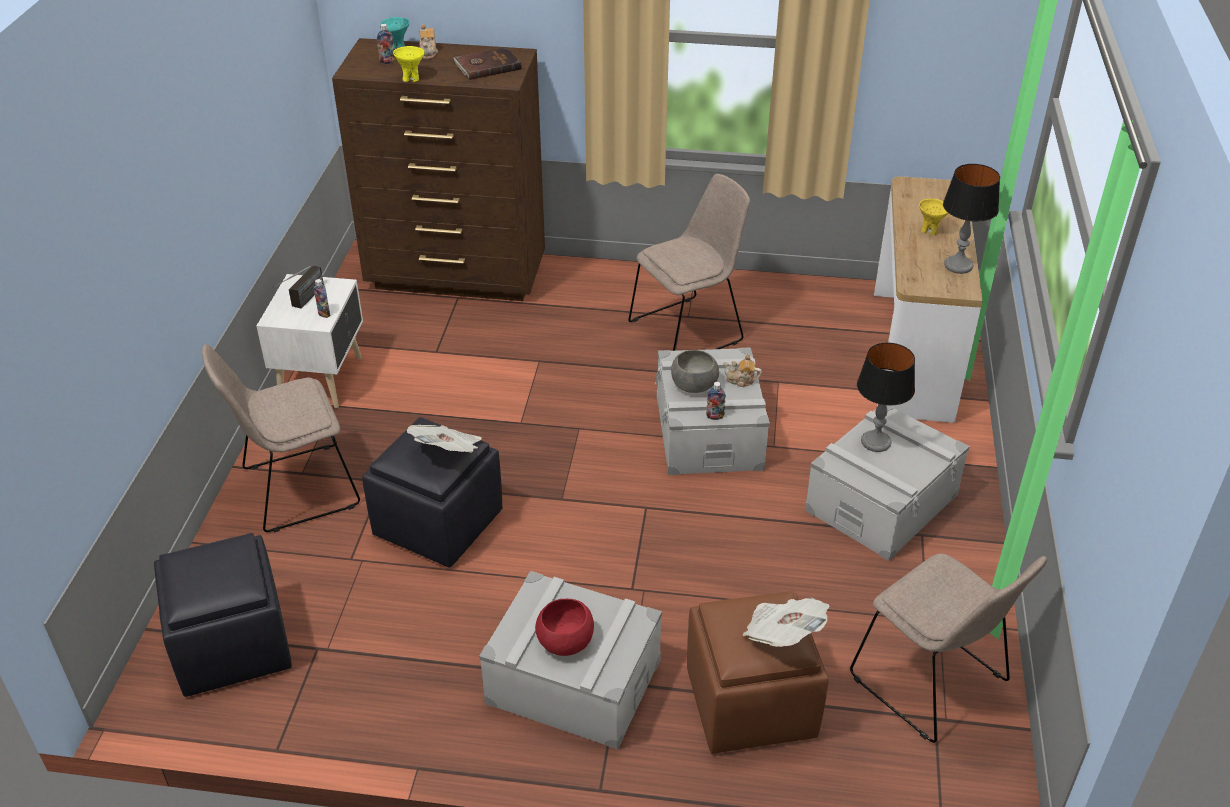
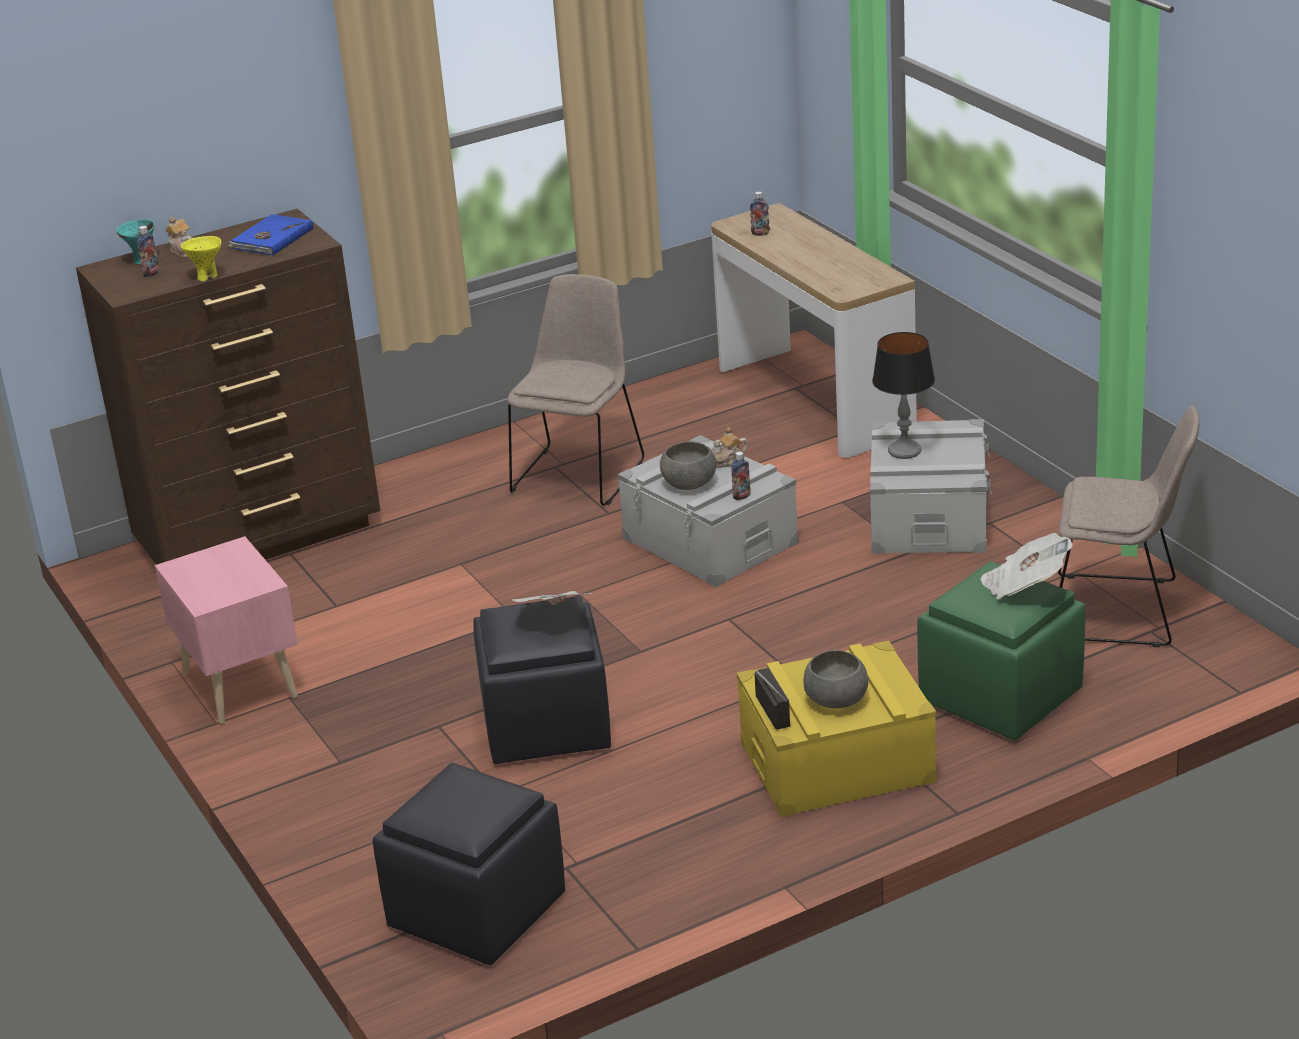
camera: 35 degrees left, 10 degrees down
beige chair [202,344,360,532] -> none
white nightstand [256,274,363,408] -> pink nightstand [155,536,298,724]
radio [273,265,324,309] -> radio moved to [754,667,790,729]
bottle [313,279,330,318] -> bottle moved to [750,192,770,236]
brown book [454,47,522,80] -> blue book [228,214,313,255]
grey storage box [479,571,662,750] -> yellow storage box [737,641,936,817]
red bowl [535,599,594,656] -> grey bowl [803,650,868,708]
brown ottoman [687,591,829,754] -> green ottoman [917,561,1086,740]
yellow bowl [919,199,949,235] -> none
table lamp [943,164,1000,274] -> none

